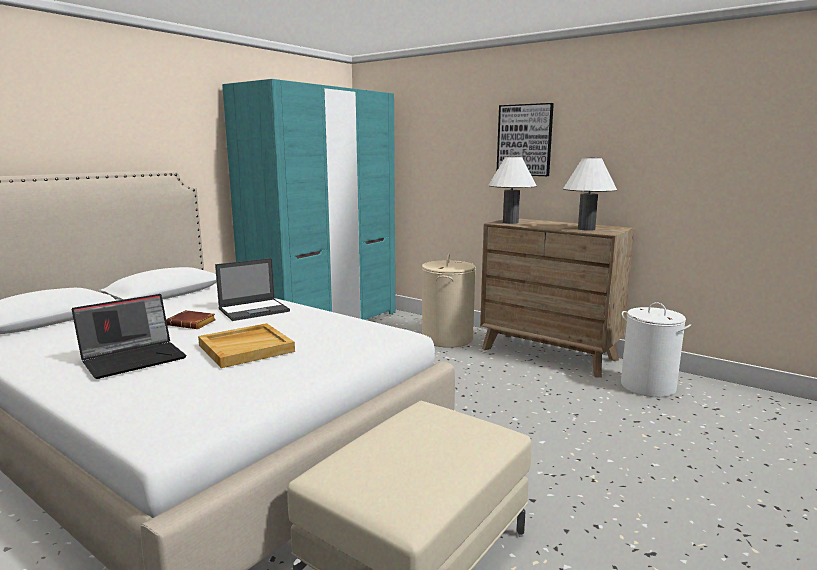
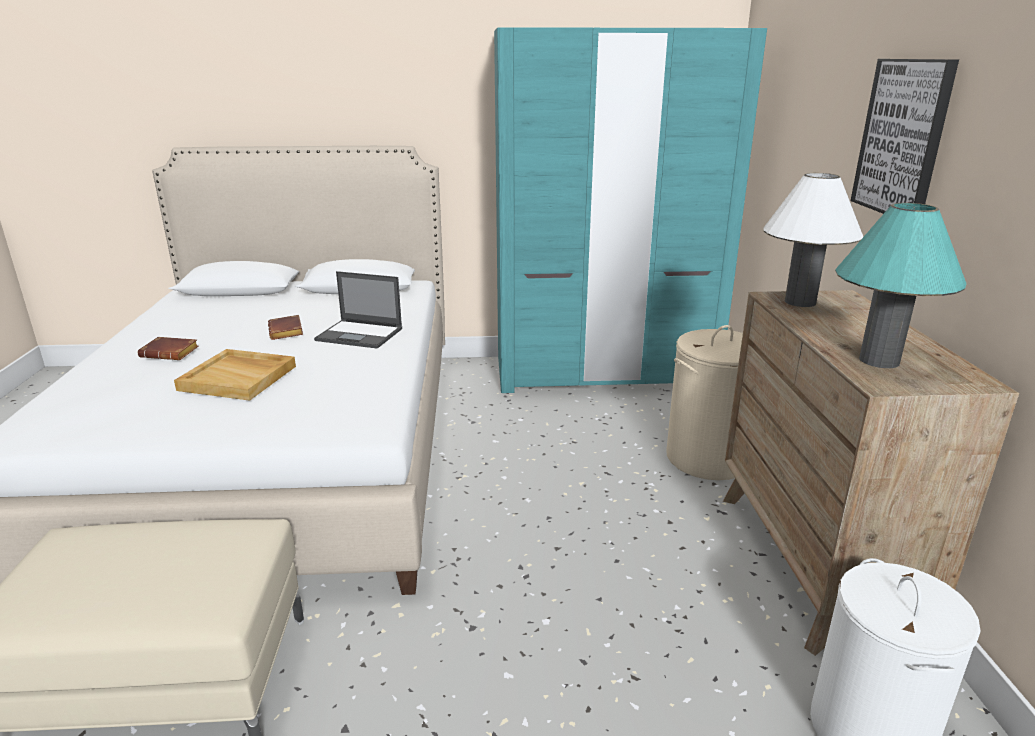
camera: 50 degrees right, 10 degrees up
laptop [72,294,186,379] -> brown book [137,337,199,360]
white table lamp [563,158,617,231] -> turquoise table lamp [835,203,966,368]

